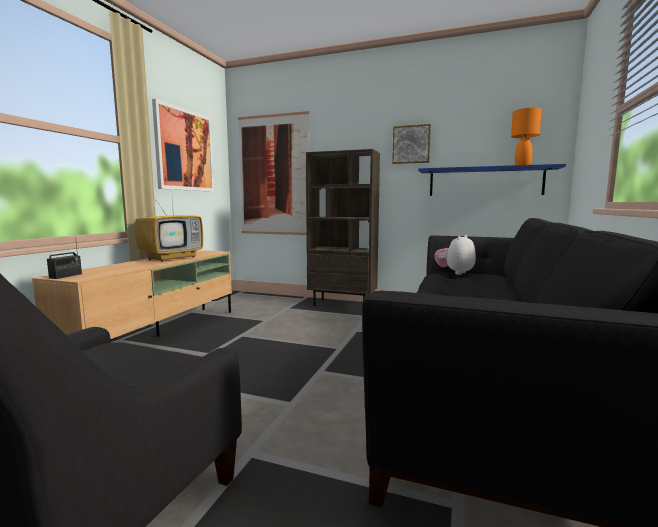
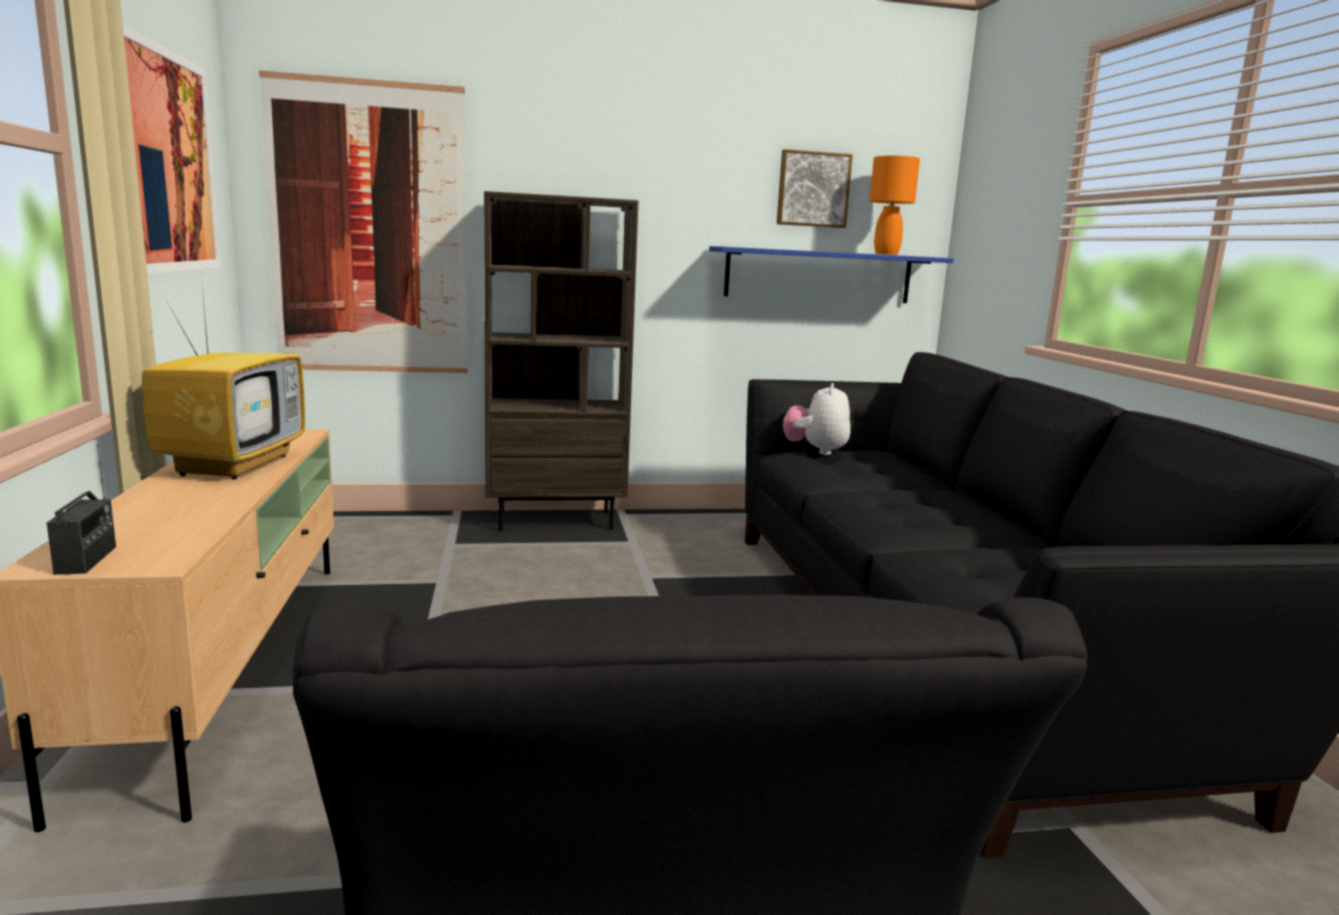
camera: 30 degrees left, 5 degrees up
picture [392,124,431,164] -> picture moved to [777,149,853,228]

